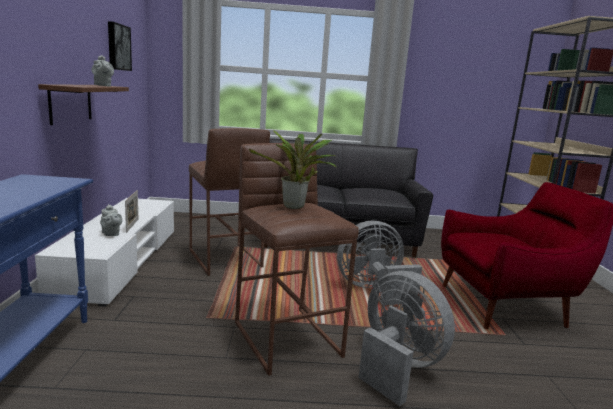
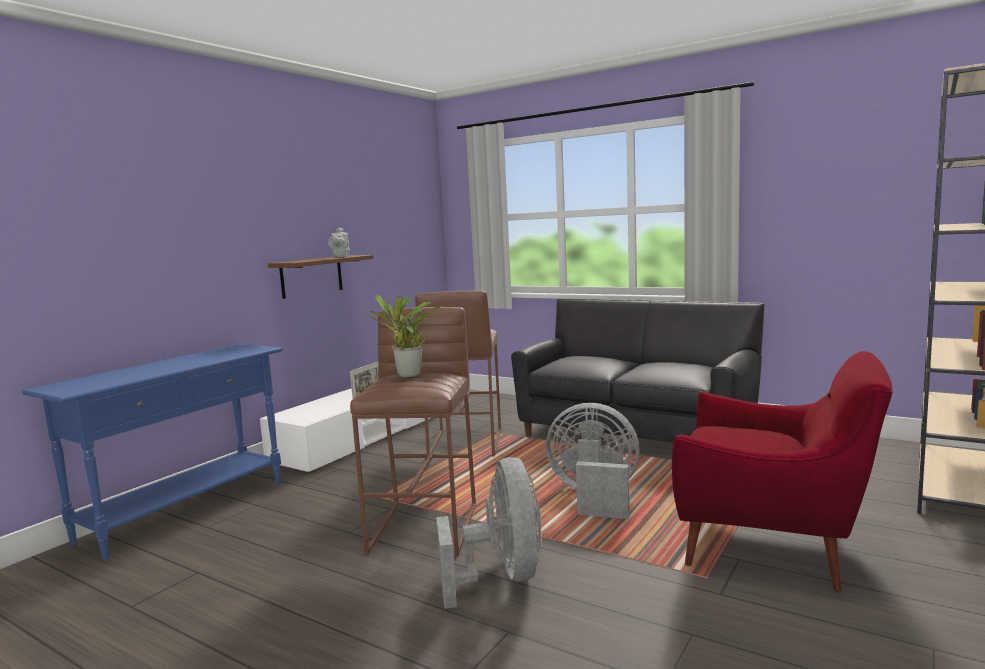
camera: 35 degrees right, 5 degrees down
grey teapot [100,204,122,236] -> none
picture [108,21,132,71] -> none

